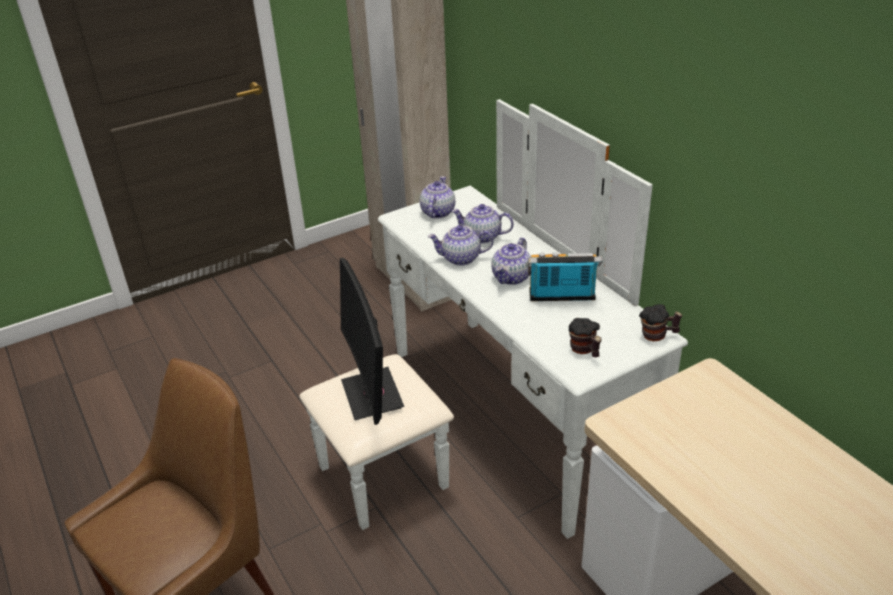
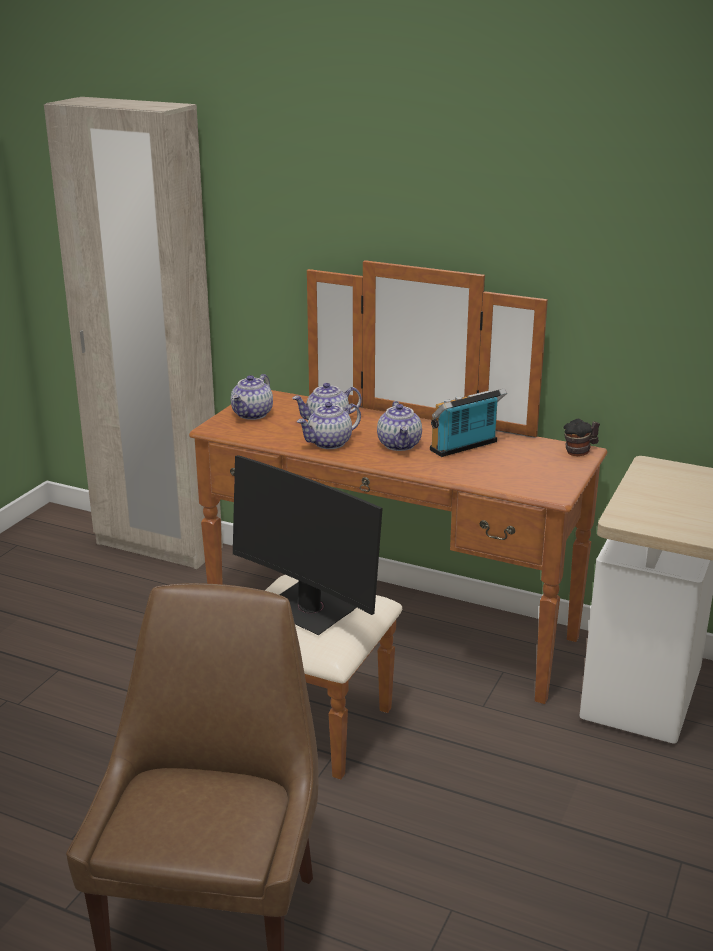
camera: 35 degrees left, 10 degrees down
white dresser [300,99,688,539] -> brown dresser [189,260,607,780]
teapot [420,176,455,218] -> teapot turned 135 degrees counterclockwise [231,374,273,420]
mug [569,318,601,357] -> none

